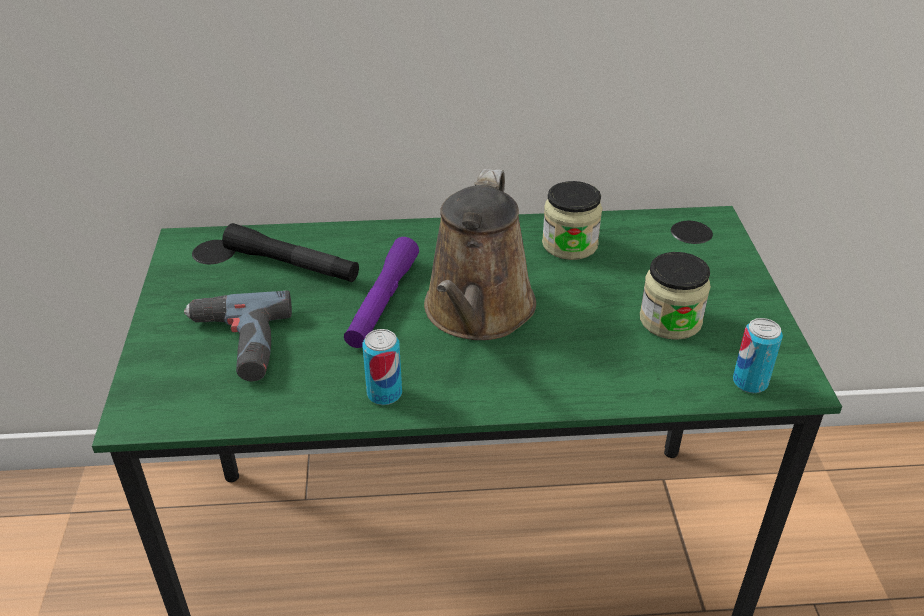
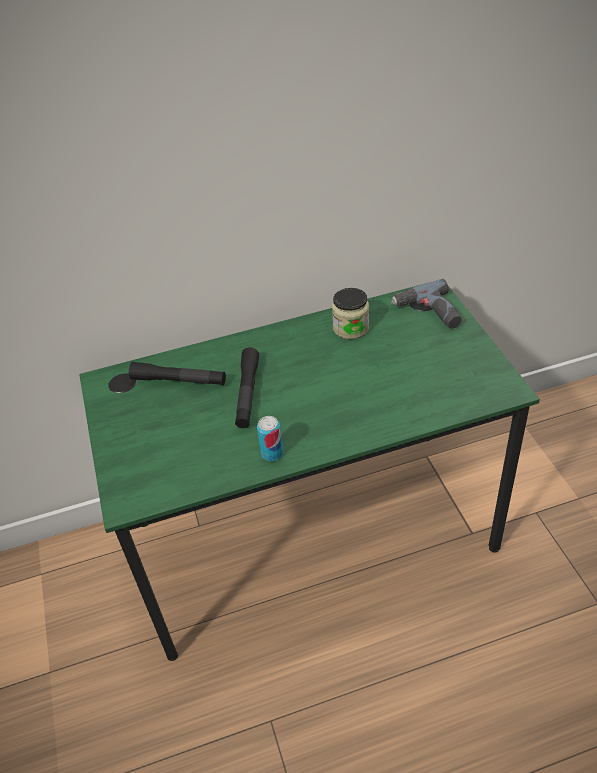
camera: 10 degrees left, 5 degrees up
power drill [184,291,292,381] -> power drill moved to [391,279,462,328]
purple flashlight [344,237,419,348] -> black flashlight [235,347,259,428]
brown watering can [424,169,536,340] -> none
jar [640,252,711,340] -> none
can [733,318,783,393] -> none

